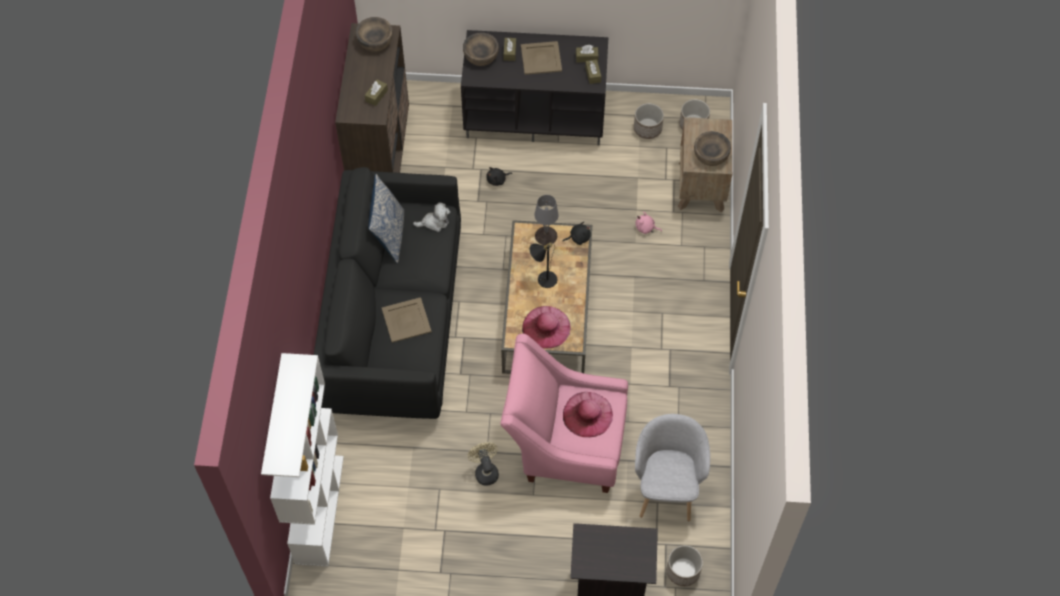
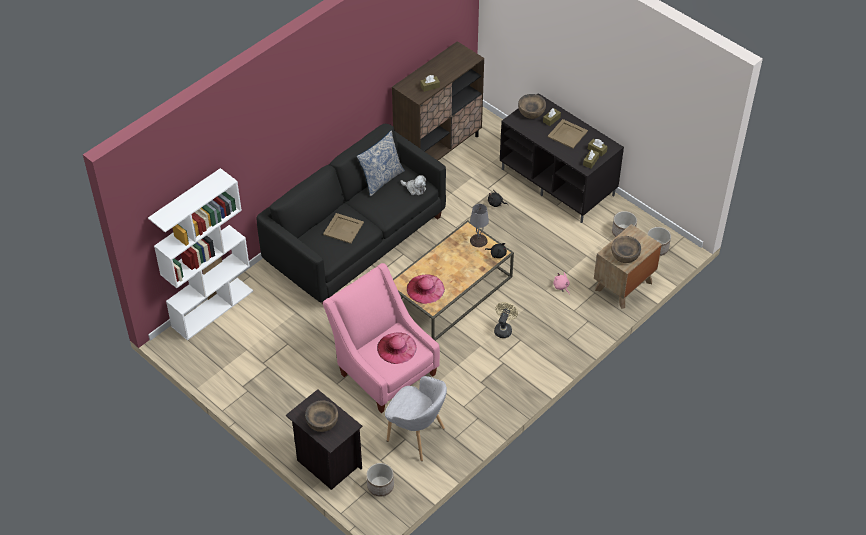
camera: 40 degrees right, 10 degrees down
brown bowl [356,17,393,52] -> brown bowl moved to [305,400,338,432]
beige fan [467,442,499,486] -> beige fan moved to [494,302,518,338]
black table lamp [529,242,557,288] -> none
grey armchair [635,414,710,521] -> grey armchair turned 75 degrees clockwise [385,376,447,461]

